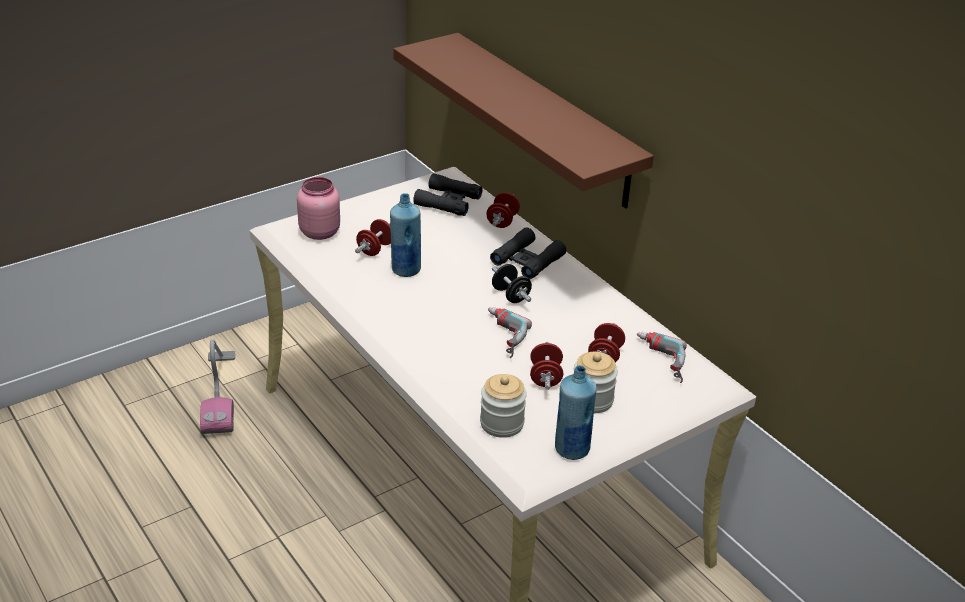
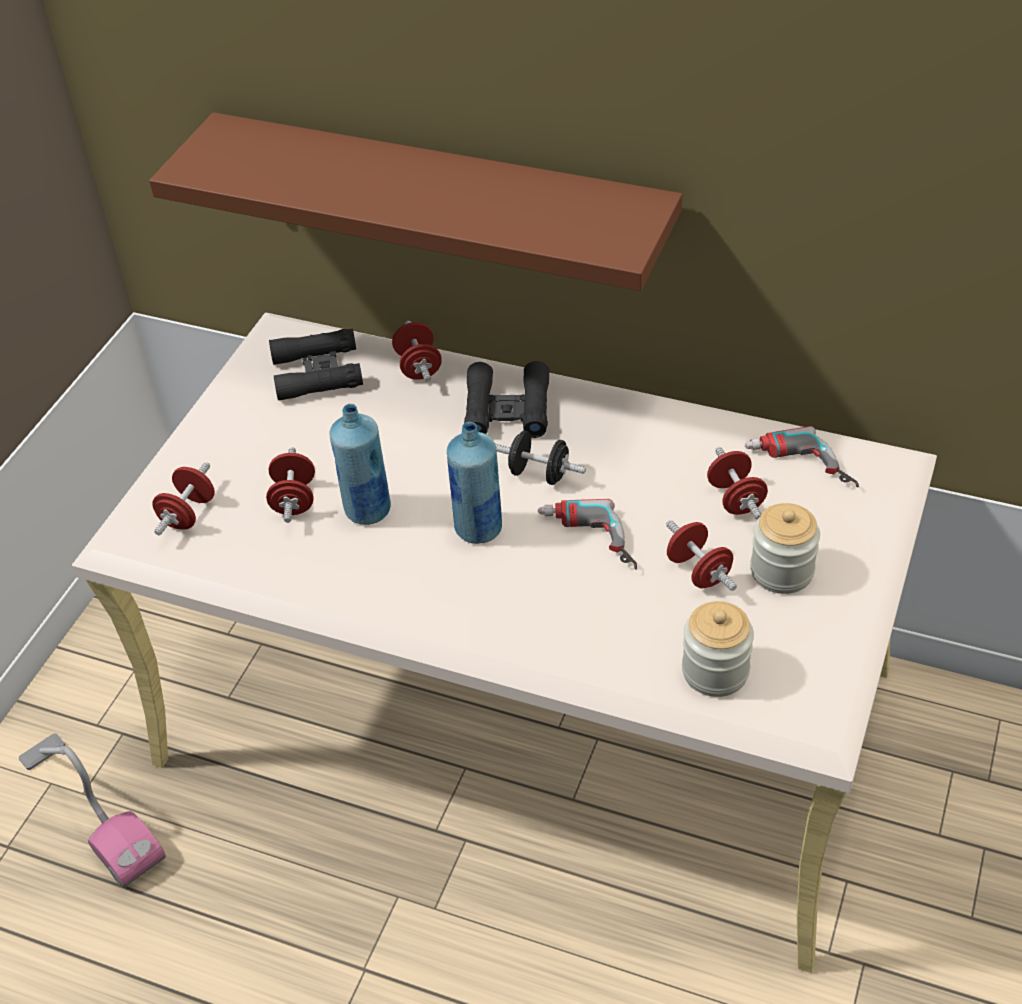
camera: 30 degrees left, 10 degrees up
pink jar [297,177,340,240] -> red dumbbell [152,462,215,535]
blue bottle [555,365,597,460] -> blue bottle moved to [447,422,502,544]

